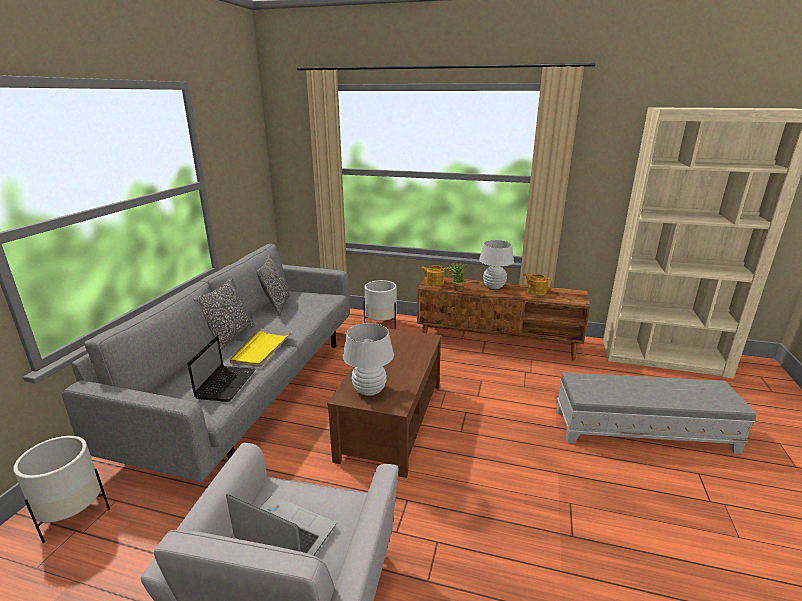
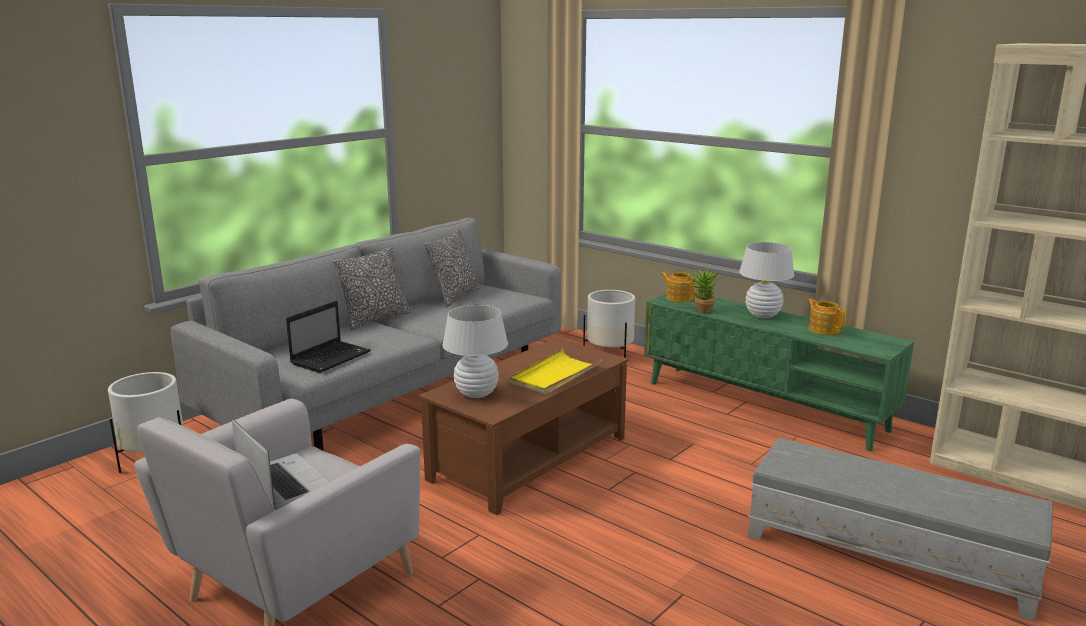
camera: 25 degrees right, 5 degrees down
yellow tray [229,328,292,367] -> yellow tray moved to [509,349,602,395]
brown tv stand [417,276,590,361] -> green tv stand [644,293,914,451]

